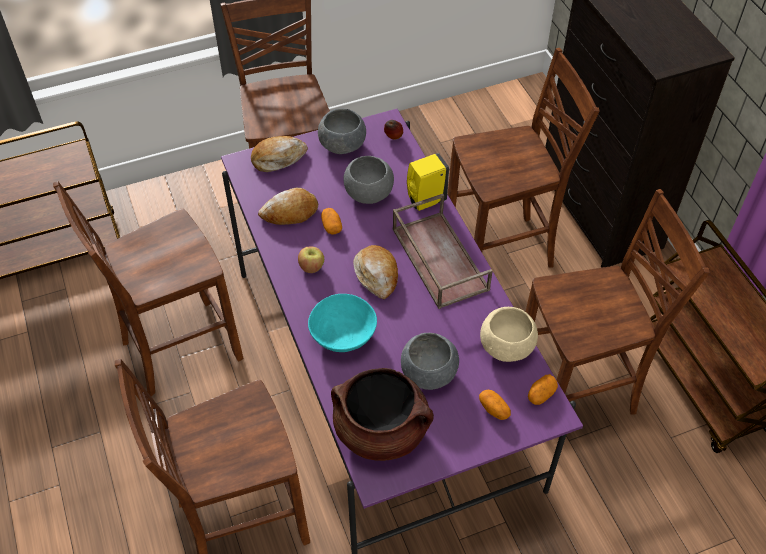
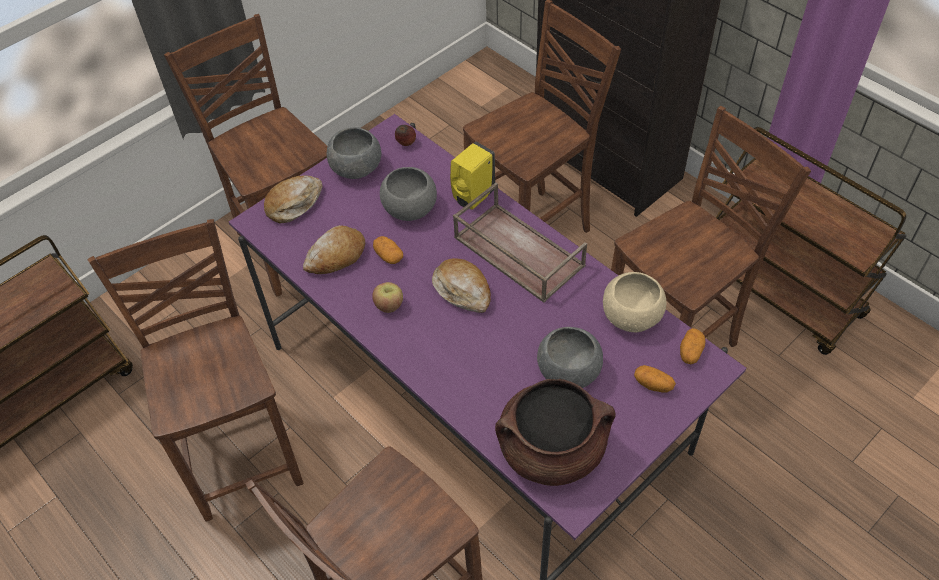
camera: 20 degrees left, 0 degrees up
brown chair [53,181,243,396] -> brown chair turned 120 degrees clockwise [87,219,304,521]
turquoise bowl [308,294,377,352] -> none

